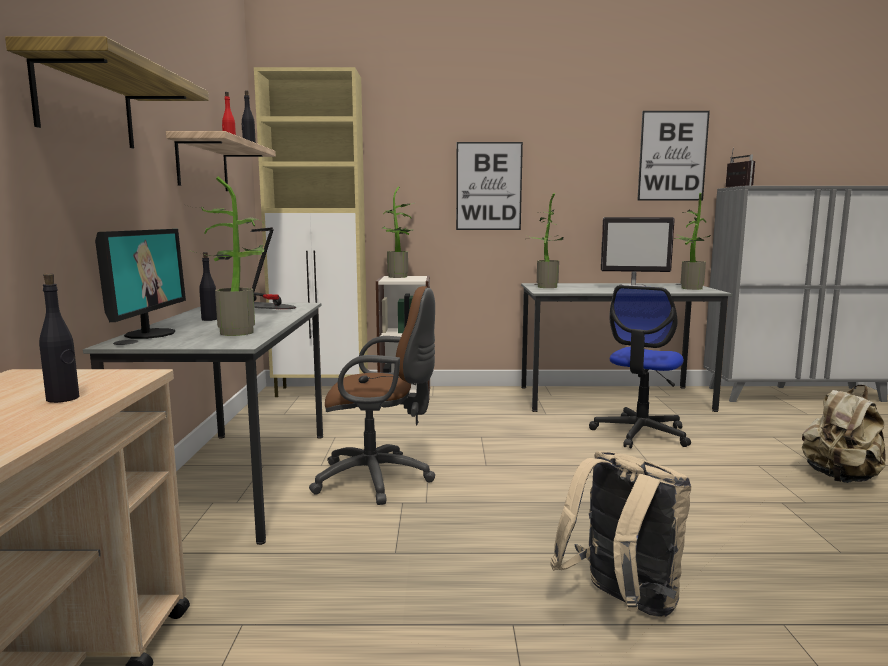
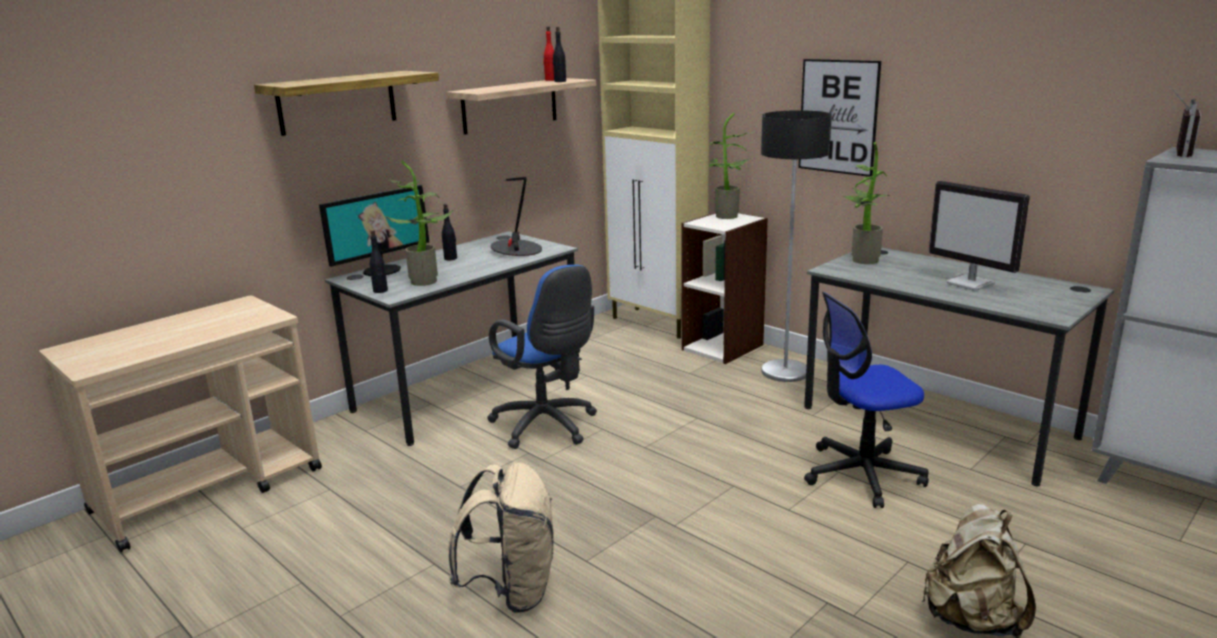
camera: 45 degrees right, 10 degrees up
black bottle [39,273,79,403] -> black bottle moved to [370,230,388,293]
brown office chair [309,286,435,505] -> blue office chair [487,265,597,449]
picture [637,111,710,201] -> none
potted plant [673,193,711,290] -> none
none -> floor lamp [761,110,832,382]

